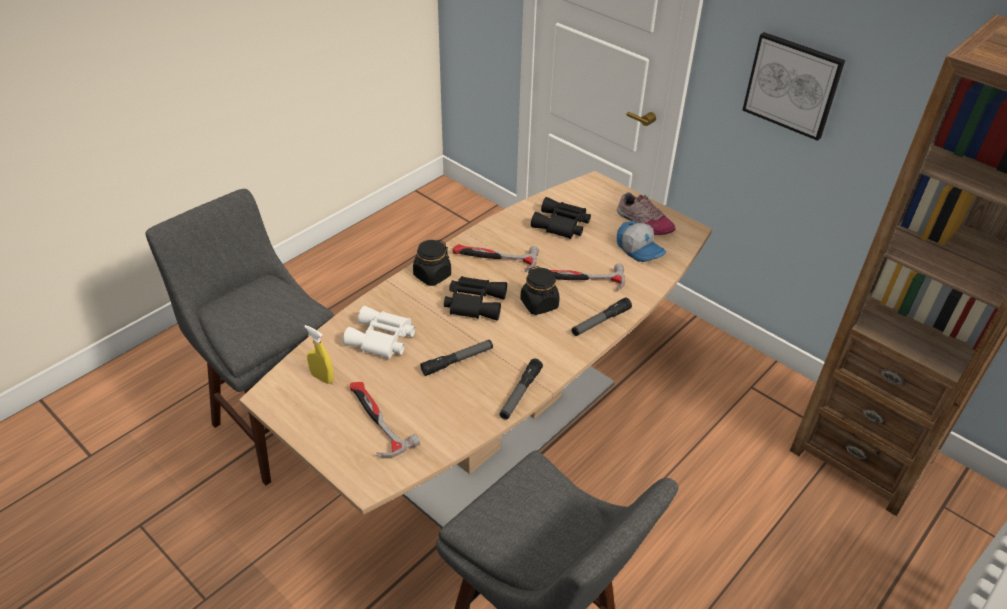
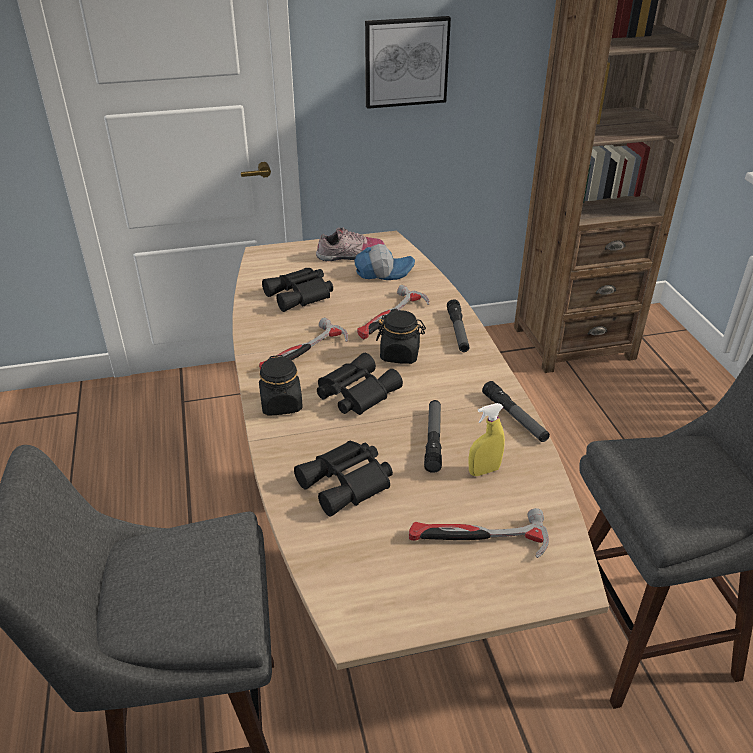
camera: 55 degrees left, 5 degrees down
yellow spray bottle [304,325,334,384] -> yellow spray bottle moved to [469,403,505,476]
white binoculars [343,306,416,359] -> black binoculars [294,441,393,517]

